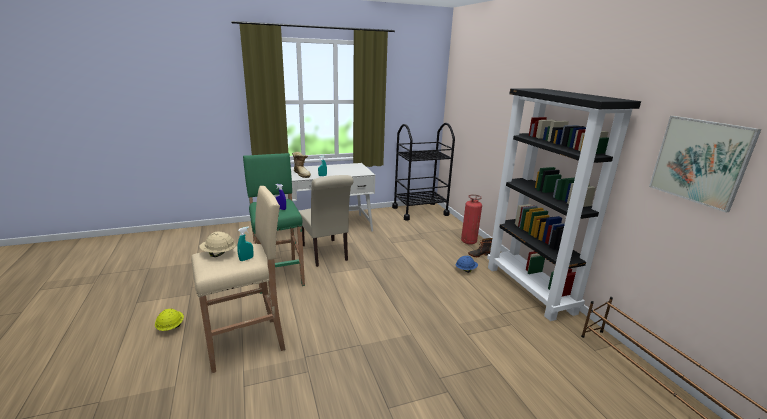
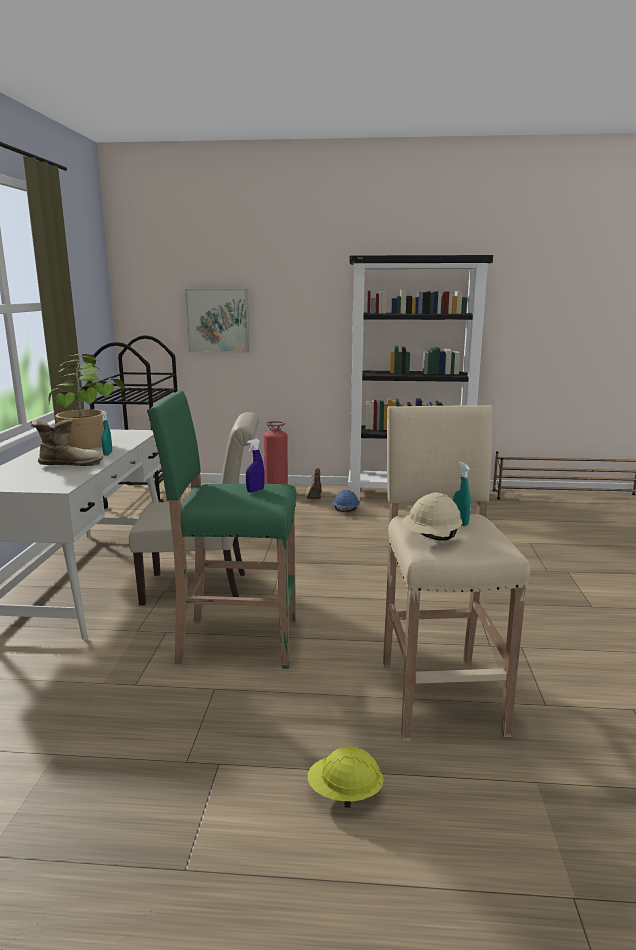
camera: 65 degrees left, 5 degrees down
picture [649,116,762,213] -> picture moved to [185,289,250,353]
none -> potted plant [48,354,124,449]

